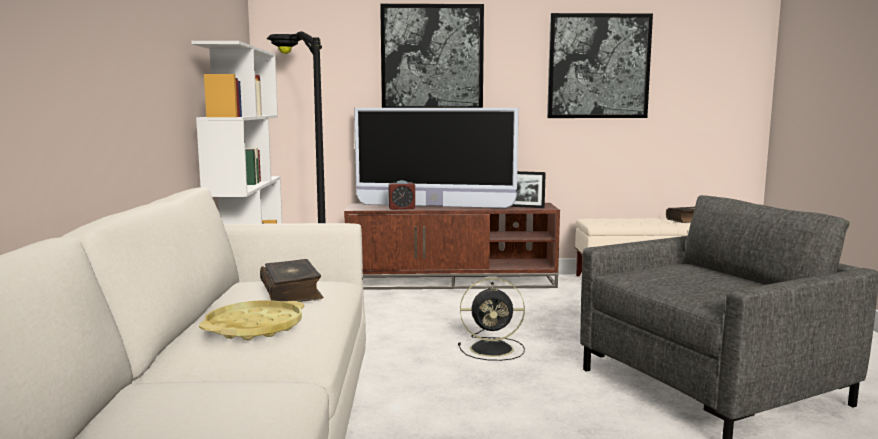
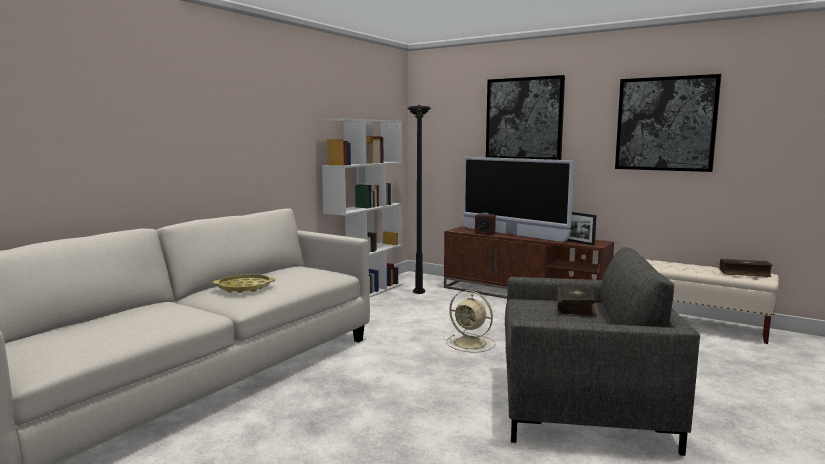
camera: 35 degrees right, 0 degrees up
book [260,259,324,302] -> book moved to [557,284,597,317]
black fan [458,278,525,361] -> beige fan [446,290,496,353]

